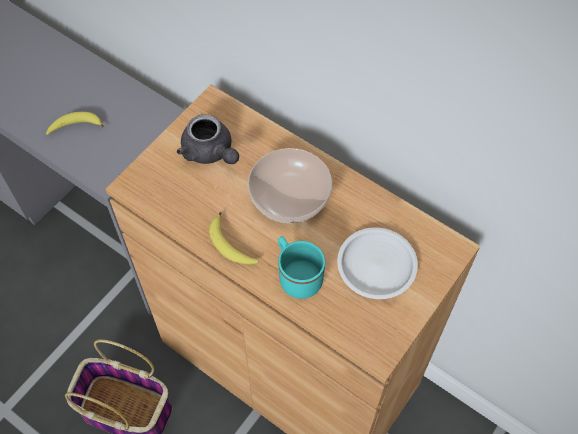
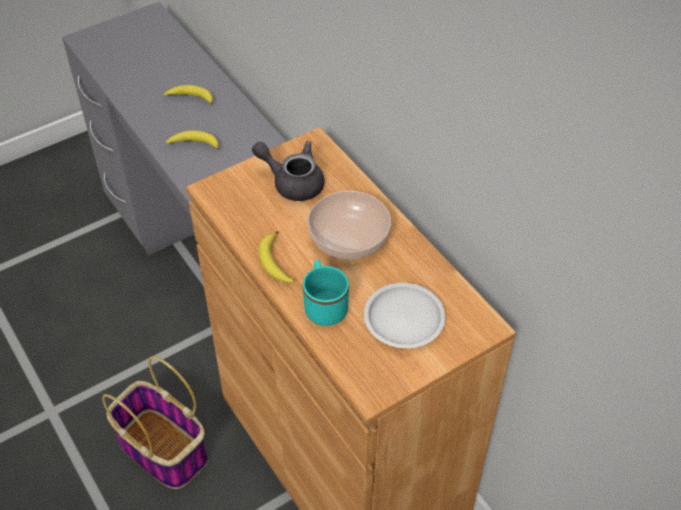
camera: 20 degrees right, 10 degrees down
grey teapot [177,114,239,164] -> grey teapot turned 135 degrees clockwise [252,141,325,201]
none -> banana [164,85,213,106]

